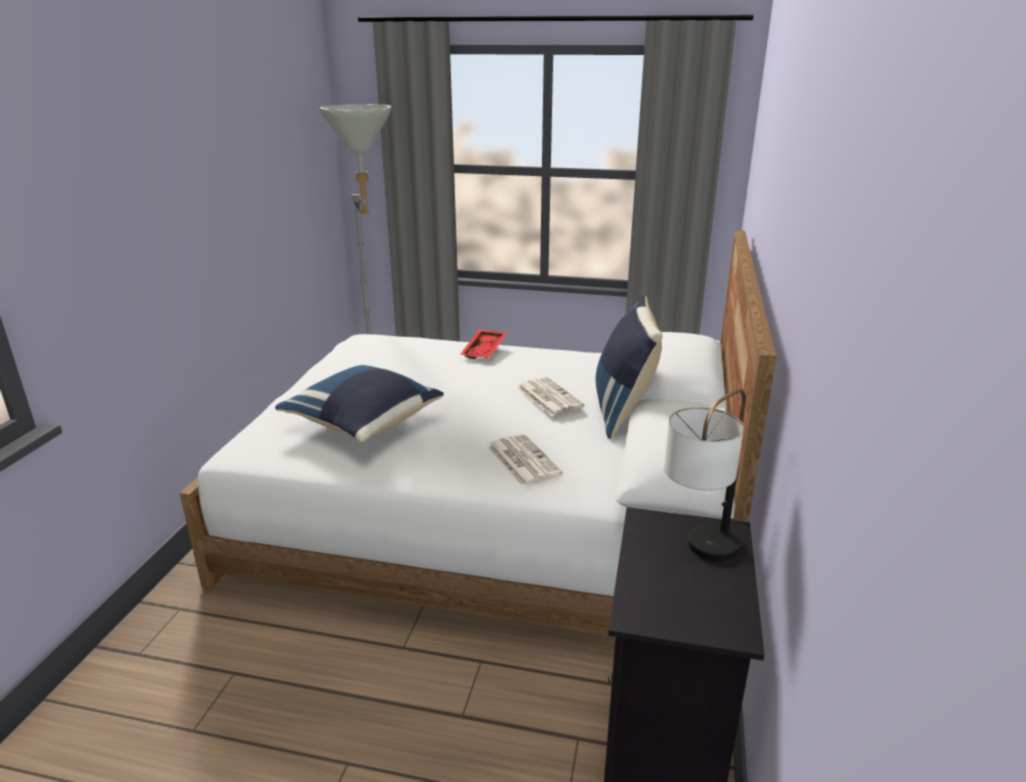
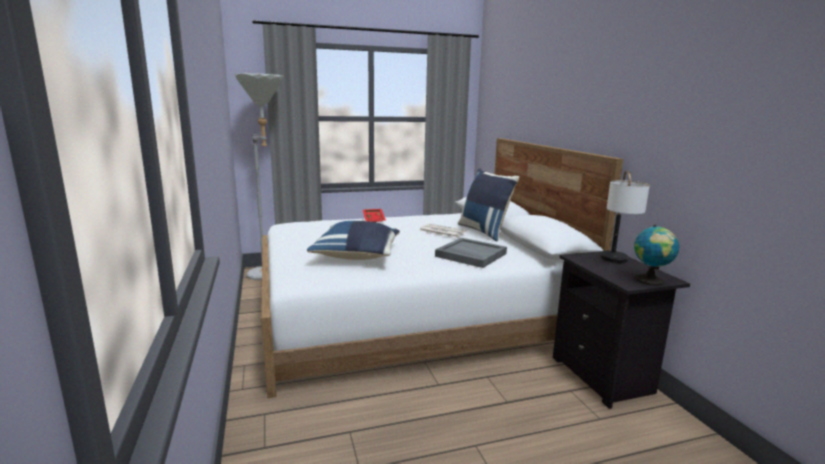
camera: 30 degrees left, 10 degrees down
newspaper [488,434,563,487] -> grey tray [435,238,507,268]
none -> globe [634,225,679,286]

